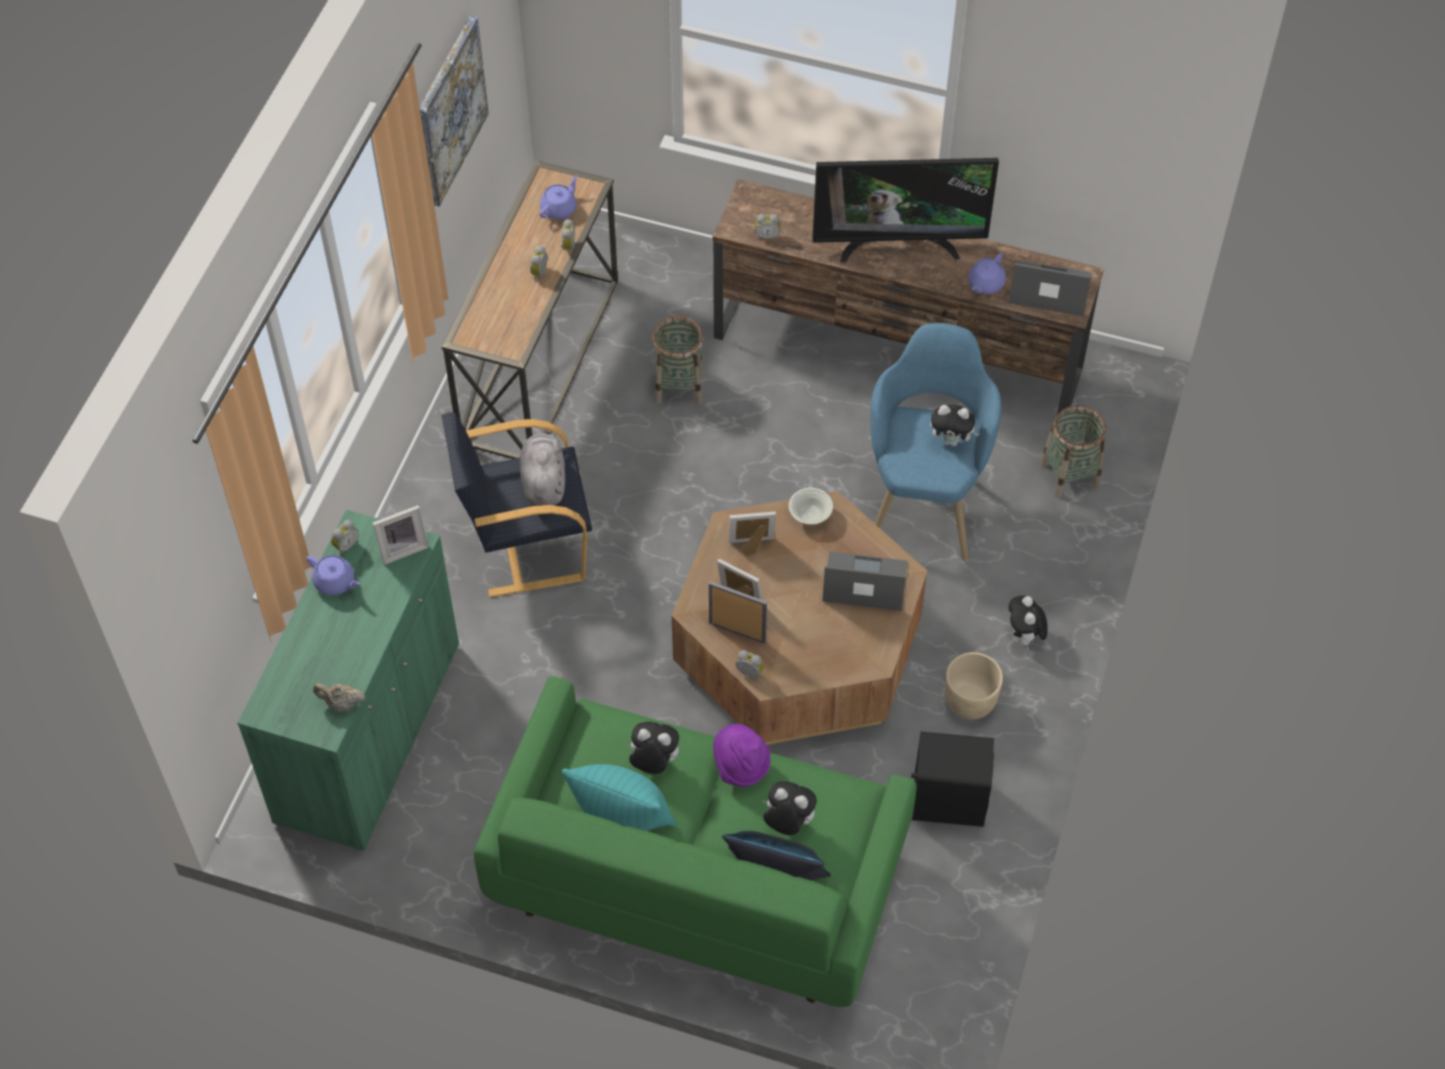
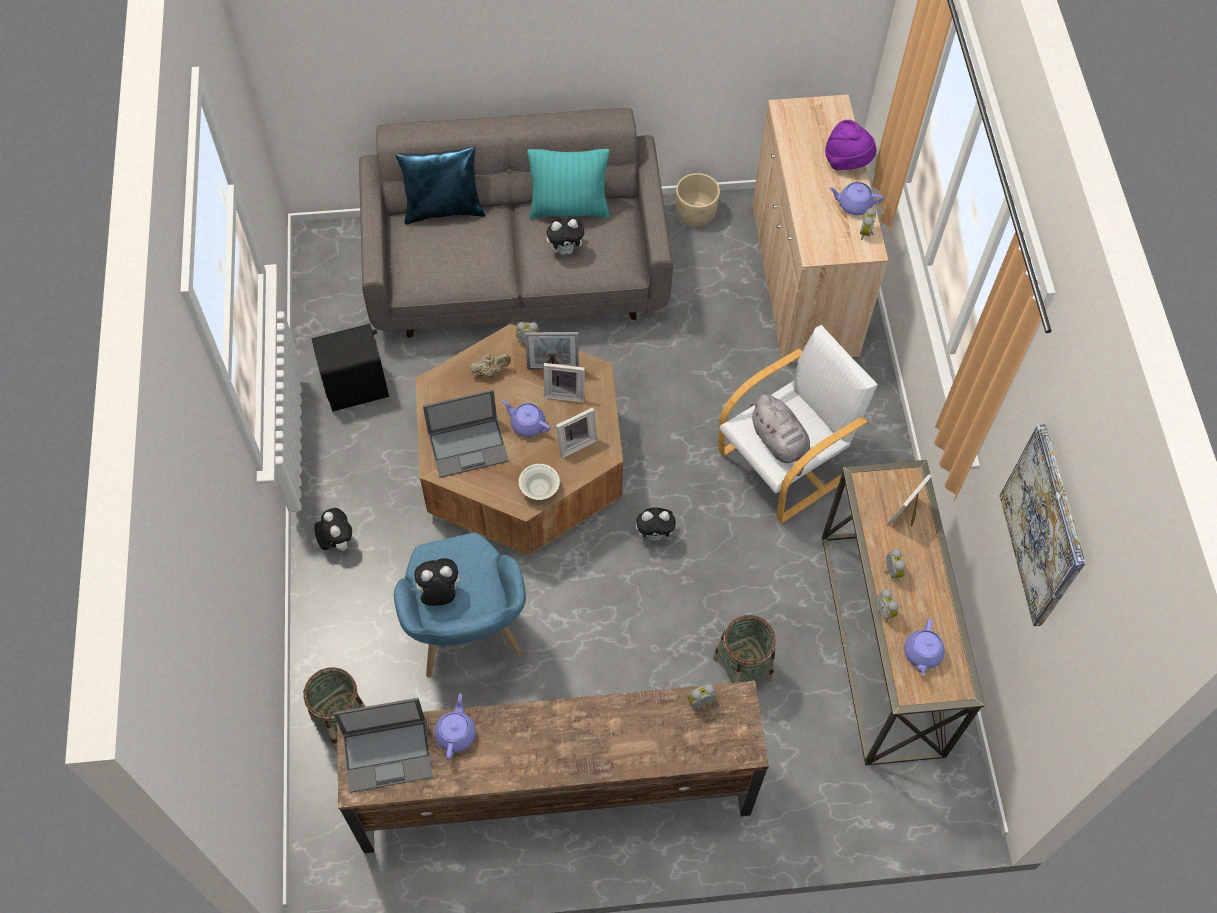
camera: 155 degrees right, 5 degrees up
green cabinet [237,510,459,851] -> beige cabinet [753,94,888,363]
beige teapot [313,683,365,712] -> beige teapot moved to [470,354,511,378]
picture frame [373,505,429,565] -> picture frame moved to [887,474,932,526]
black armchair [441,412,592,598] -> white armchair [718,325,878,523]
green sofa [474,676,917,1007] -> grey sofa [359,108,673,338]
purple hat [713,724,771,787] -> purple hat moved to [825,120,877,170]
plush toy [762,781,817,835] -> plush toy moved to [636,507,680,540]
television [812,158,999,263] -> none
beige planter [945,652,1003,720] -> beige planter moved to [676,173,720,227]
none -> purple teapot [502,400,551,437]

